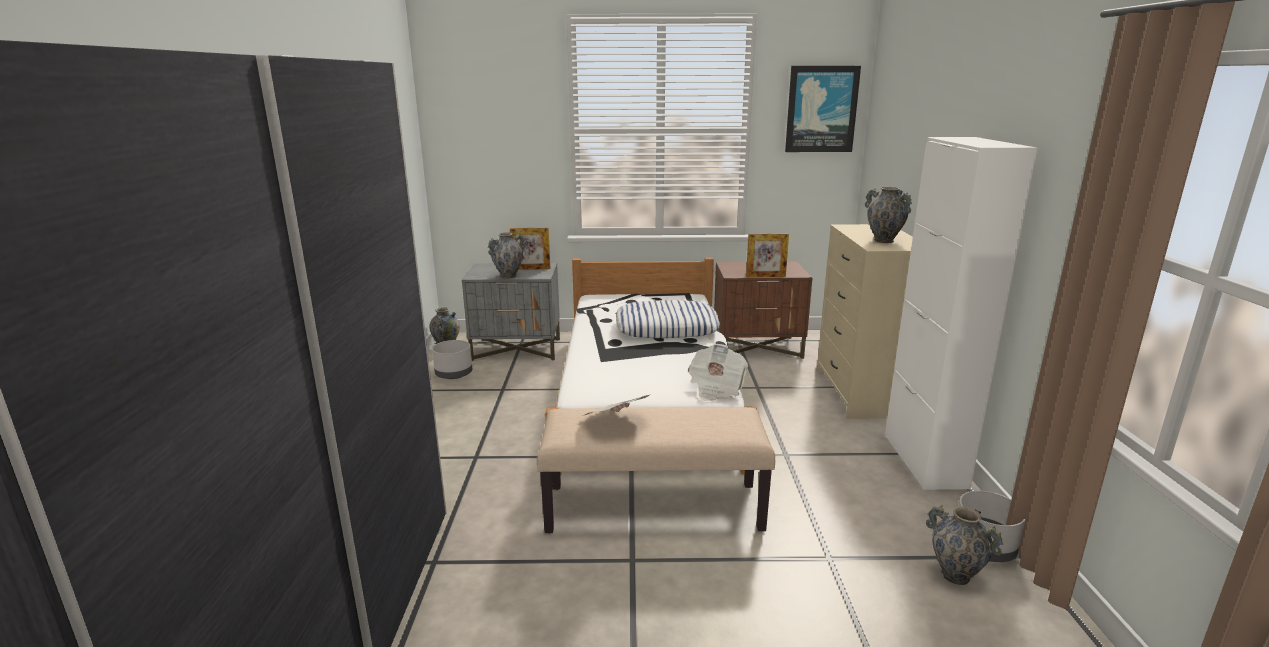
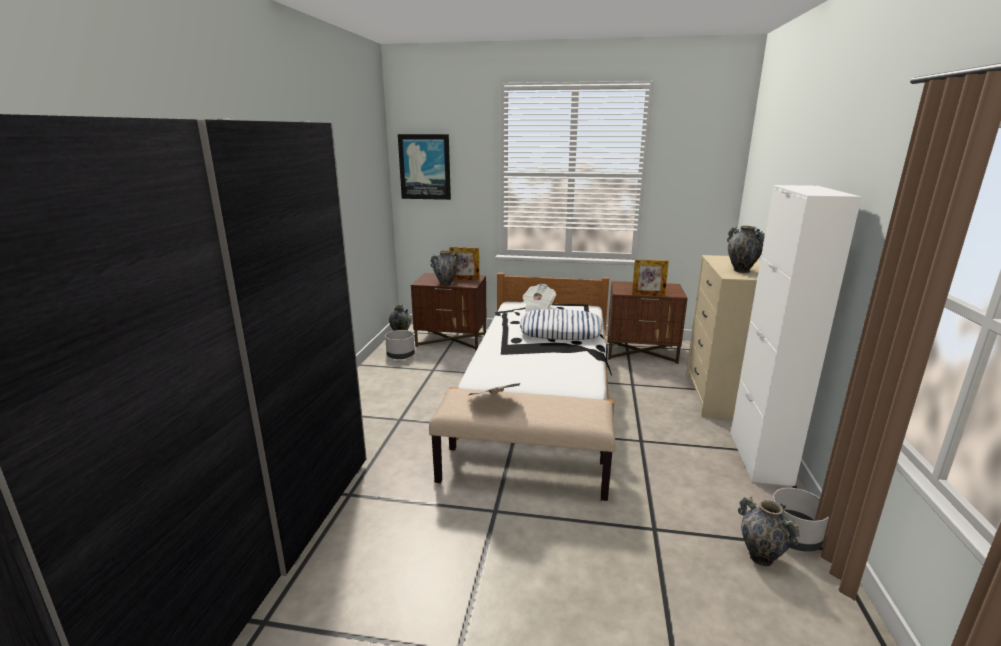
camera: 10 degrees right, 0 degrees up
grey nightstand [462,263,560,361] -> brown nightstand [411,273,486,351]
newspaper [688,344,748,401] -> newspaper moved to [522,284,556,312]
picture [785,66,861,152] -> picture moved to [398,134,451,200]

